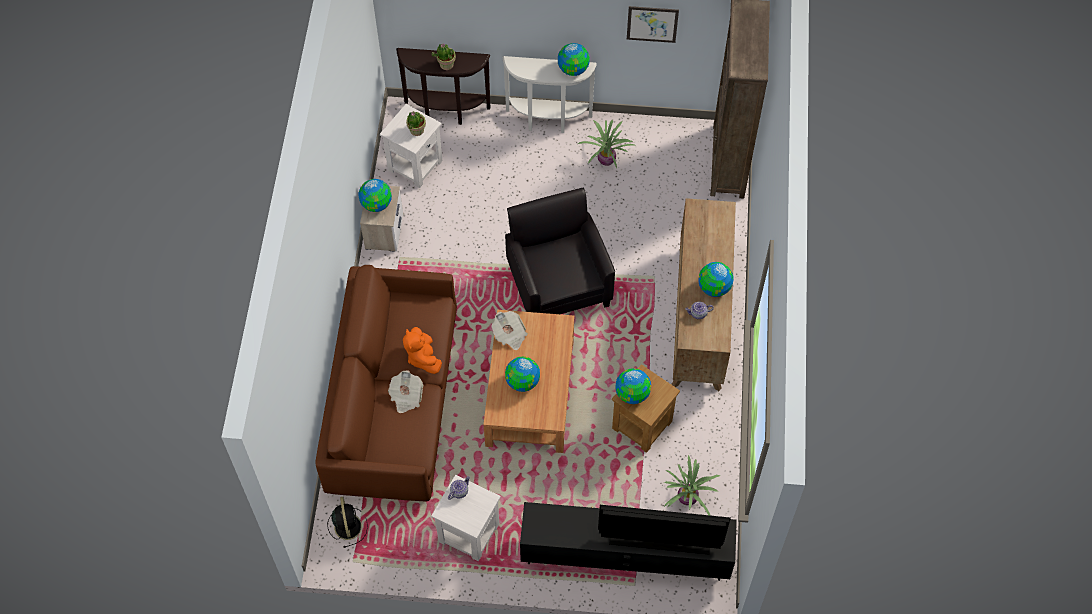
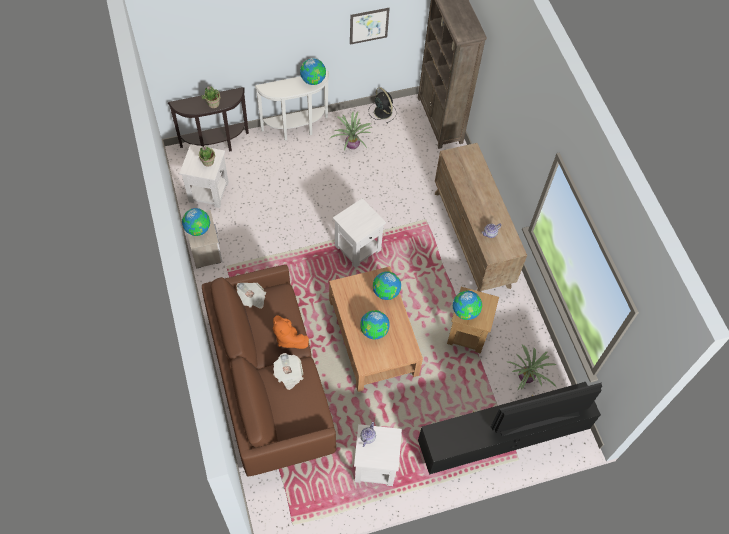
camera: 25 degrees left, 0 degrees up
black fan [327,497,368,548] -> black fan moved to [368,87,397,124]
newspaper [492,311,528,350] -> newspaper moved to [237,283,266,309]
black armchair [505,188,615,314] -> white side table [333,198,386,268]
globe [698,262,734,297] -> globe moved to [373,271,401,300]

